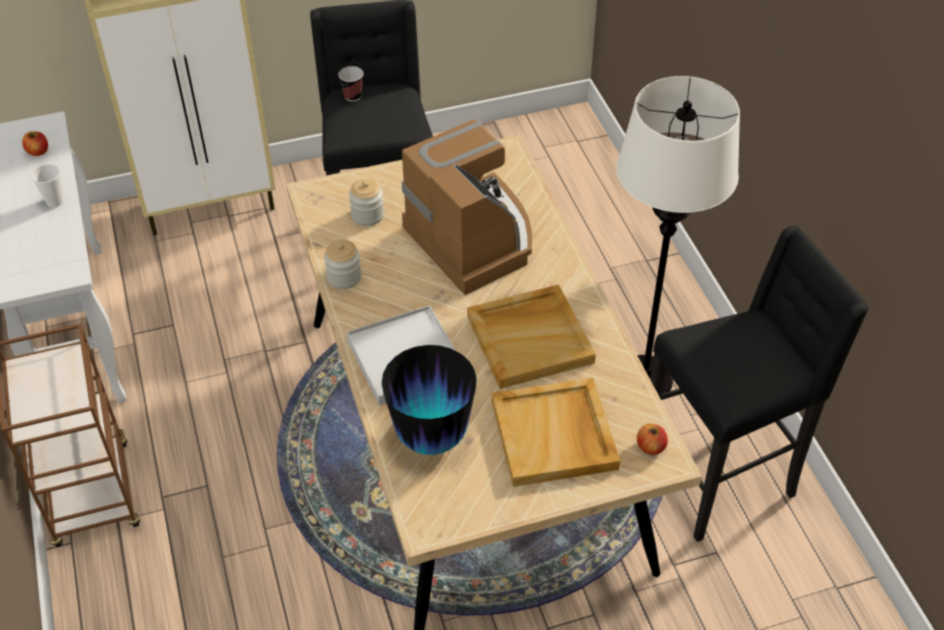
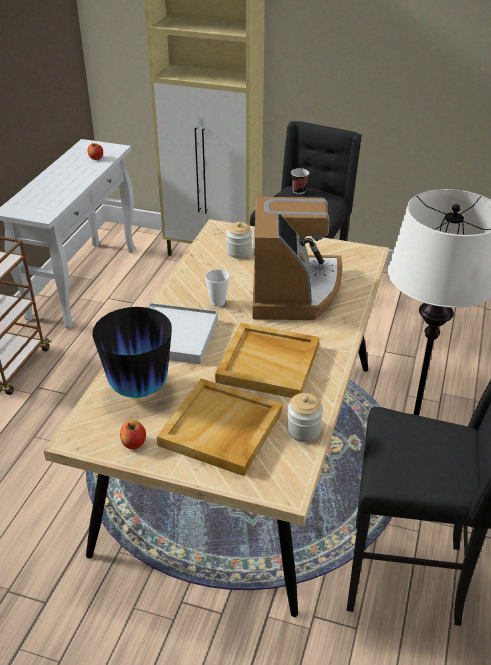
camera: 35 degrees right, 10 degrees down
cup [31,164,64,207] -> cup moved to [205,269,229,307]
jar [324,240,361,289] -> jar moved to [287,393,323,442]
apple [637,424,668,455] -> apple moved to [120,421,146,449]

